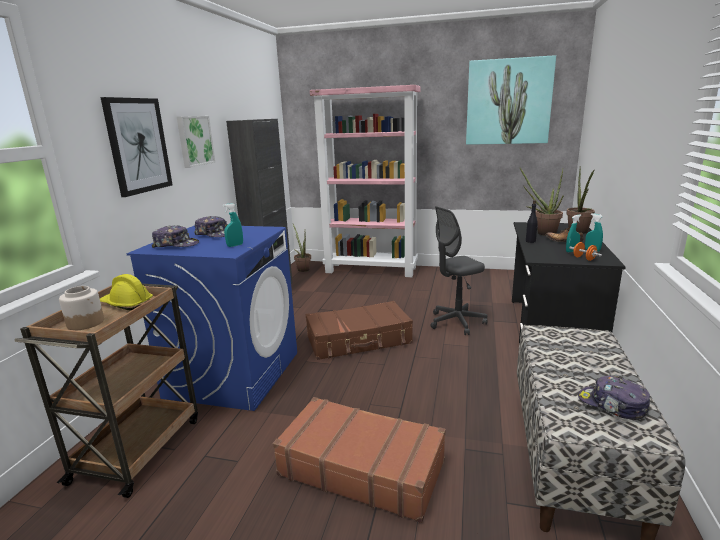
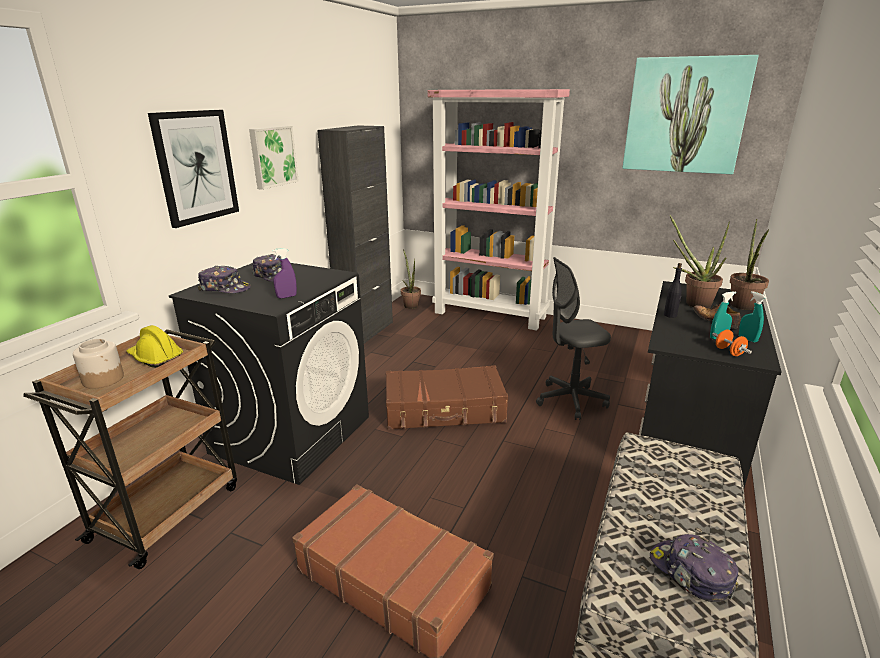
camera: 10 degrees right, 5 degrees up
blue washing machine [126,225,297,411] -> black washing machine [169,263,369,485]
turquoise spray bottle [223,203,243,247] -> purple spray bottle [272,248,297,298]

